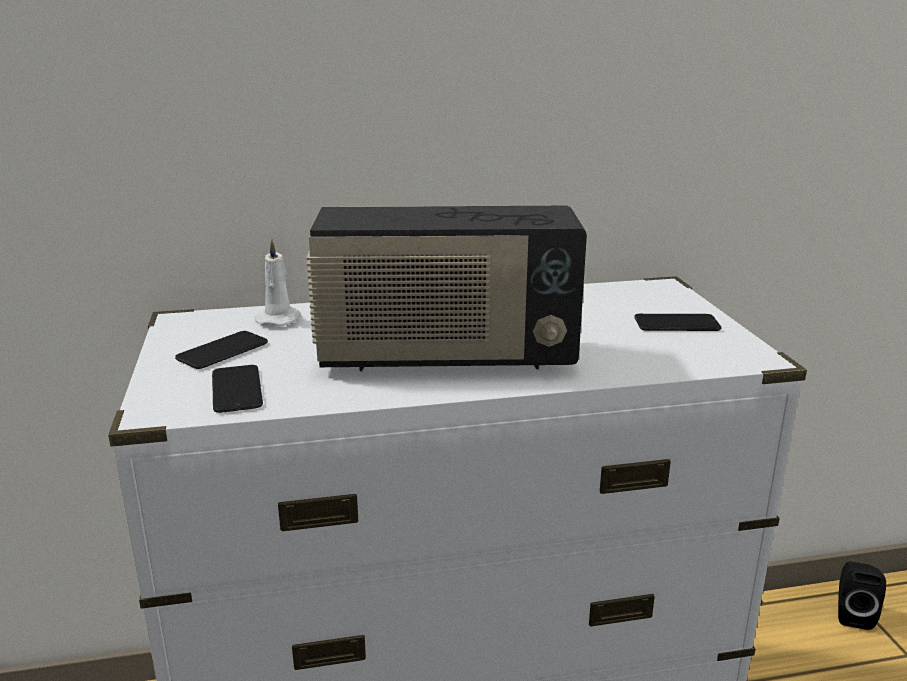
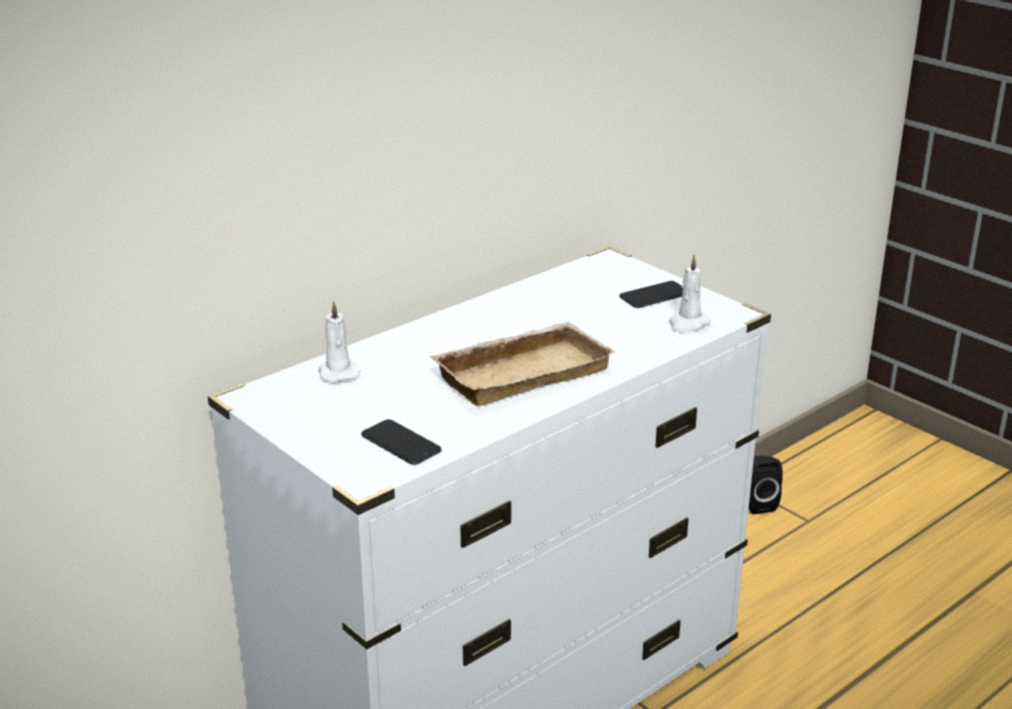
camera: 30 degrees left, 5 degrees up
phone [175,331,268,369] -> none
radio [306,206,587,371] -> beige tray [429,322,615,406]
none -> white candle [669,255,711,333]

